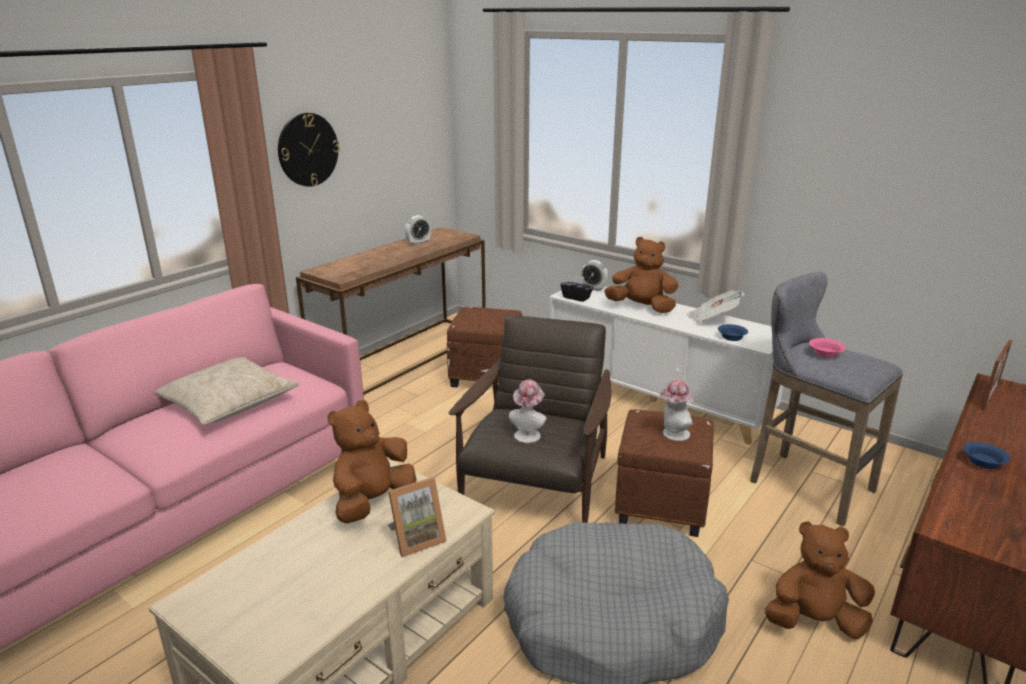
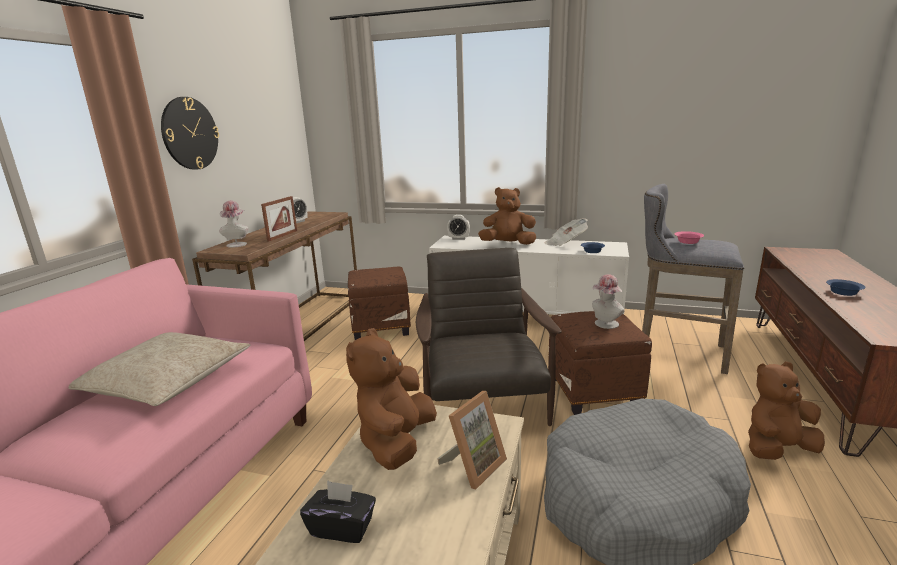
camera: 20 degrees left, 5 degrees down
hat [509,380,547,443] -> hat moved to [219,201,249,248]
black tissue box [561,275,593,302] -> black tissue box moved to [300,480,376,543]
picture frame [981,340,1012,410] -> picture frame moved to [261,196,297,242]

